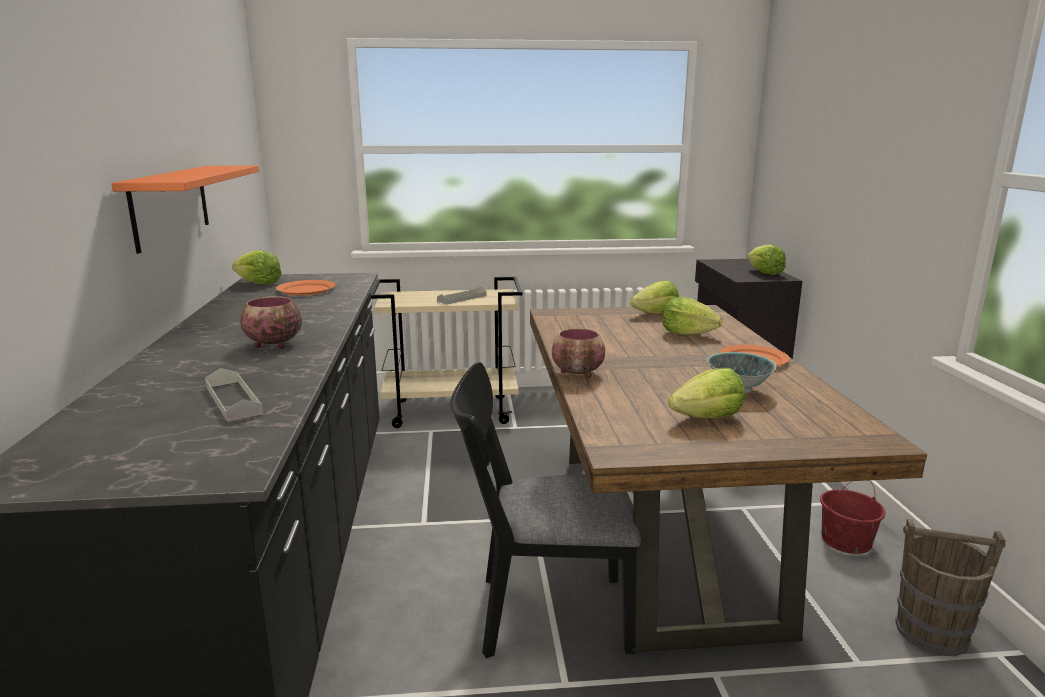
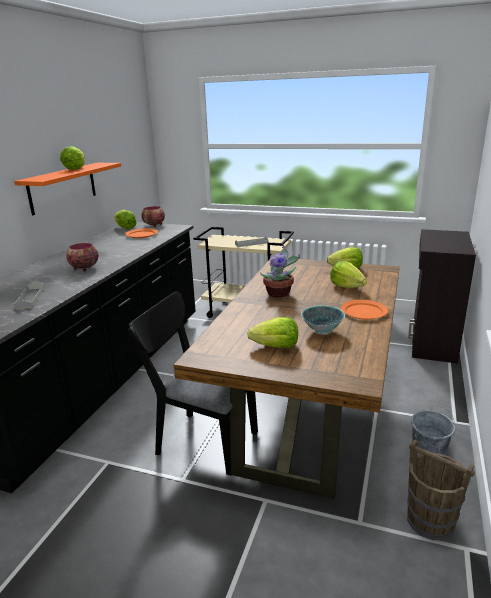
camera: 25 degrees right, 5 degrees up
bowl [552,329,605,378] -> bowl moved to [141,206,165,227]
lettuce [747,244,786,275] -> lettuce moved to [60,146,85,170]
red bucket [820,480,885,554] -> grey bucket [411,406,455,455]
none -> potted plant [260,245,300,298]

